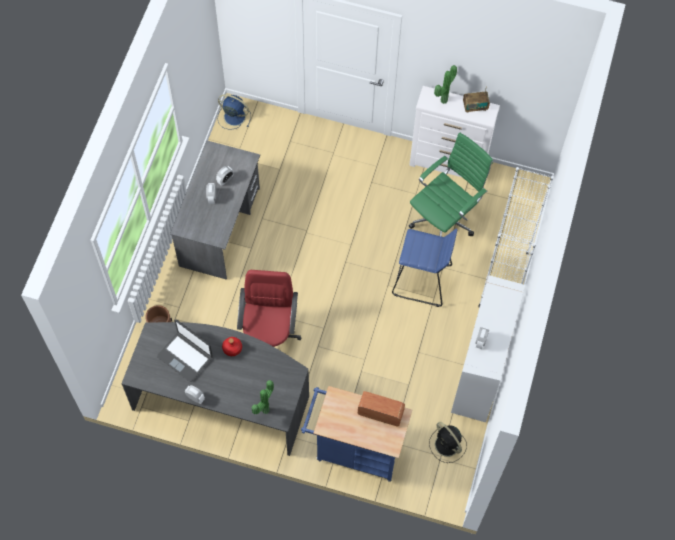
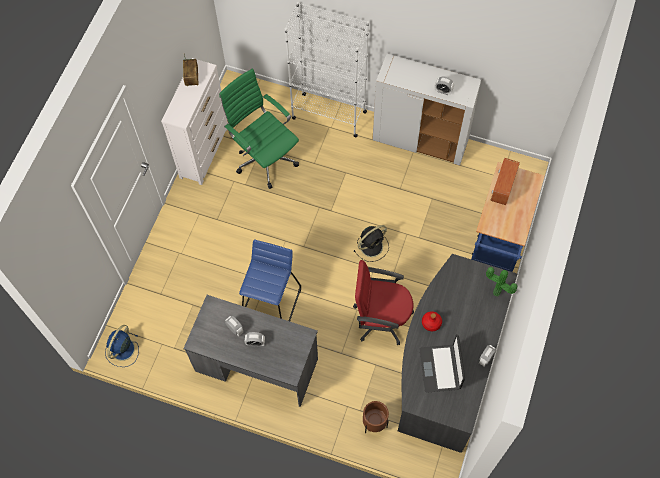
camera: 85 degrees left, 0 degrees up
laptop [157,320,213,382] -> laptop turned 135 degrees clockwise [420,334,465,393]
blue stool [392,228,457,307] -> blue stool moved to [239,239,301,321]
black fan [429,422,467,463] -> black fan moved to [353,225,389,262]
potted plant [434,65,457,104] -> none

